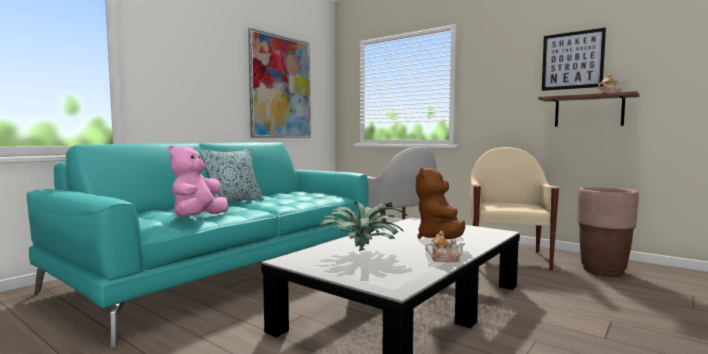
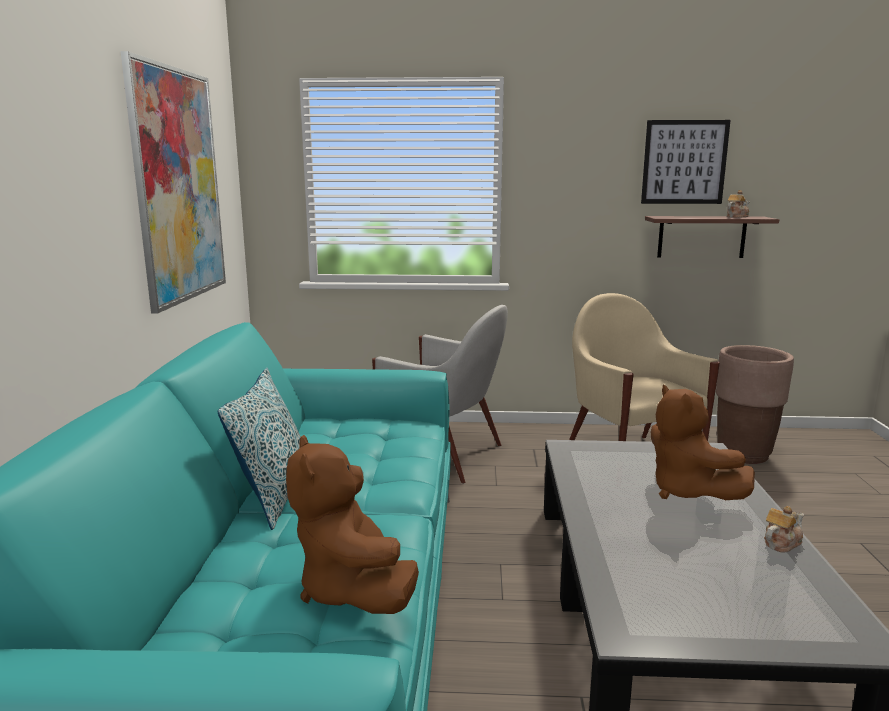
camera: 35 degrees left, 10 degrees up
pink plush toy [169,145,228,218] -> brown plush toy [286,435,419,614]
potted plant [318,202,407,251] -> none

